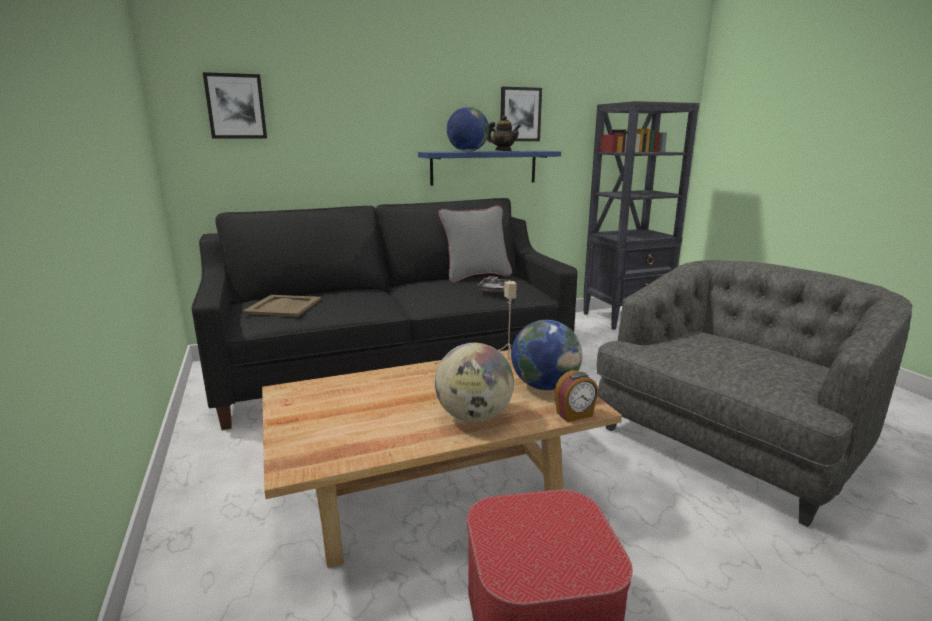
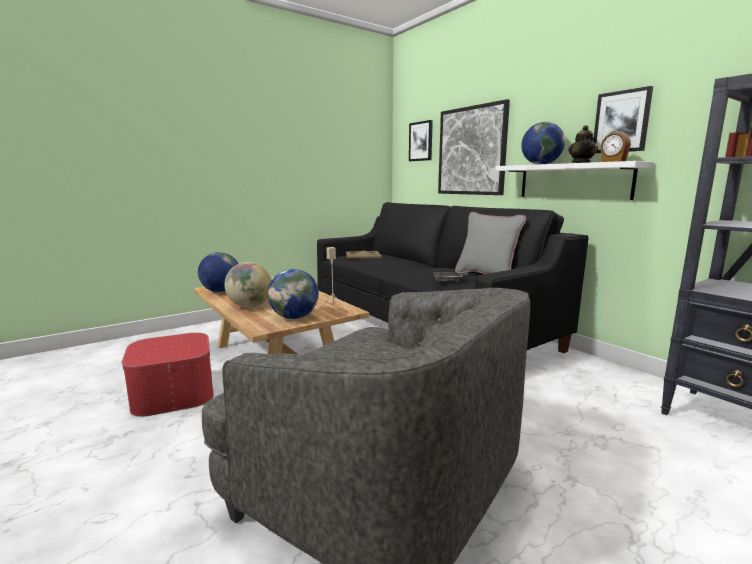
camera: 75 degrees right, 5 degrees down
blue shelf [418,151,561,186] -> white shelf [496,161,654,200]
alarm clock [554,370,598,422] -> alarm clock moved to [601,131,631,162]
none -> globe [198,252,239,292]
none -> picture [438,99,510,195]

